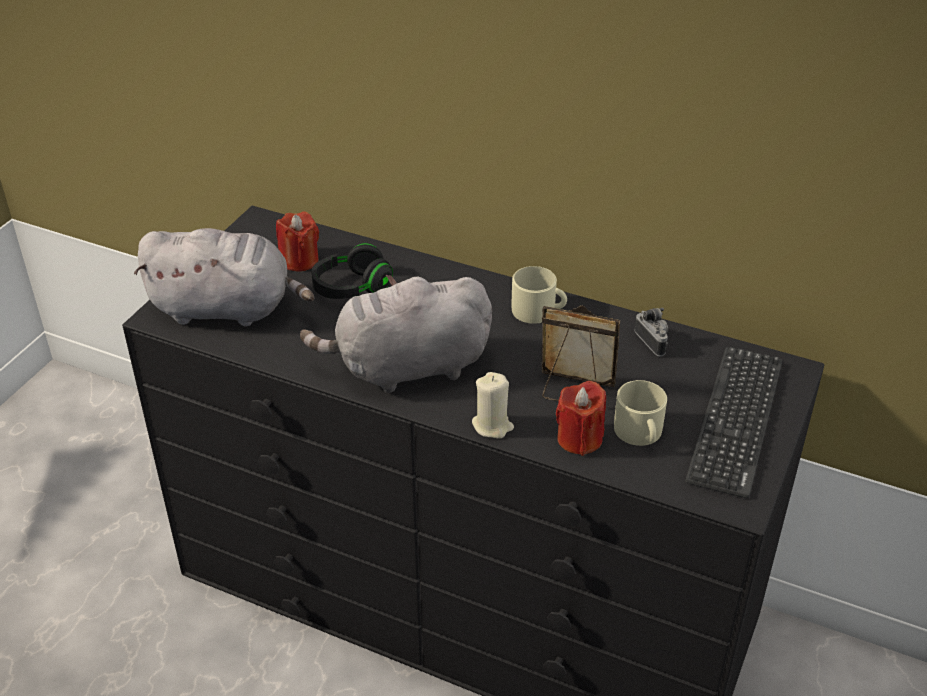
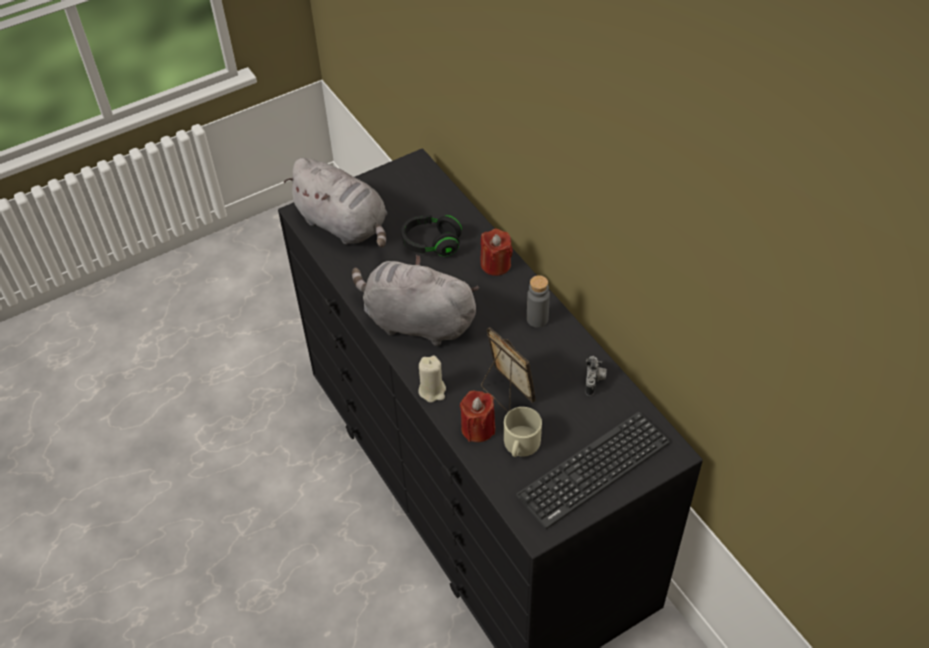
camera: 35 degrees right, 10 degrees up
red candle [276,211,319,272] -> red candle moved to [480,229,513,276]
beige mug [511,266,567,324] -> grey bottle [527,275,550,328]

